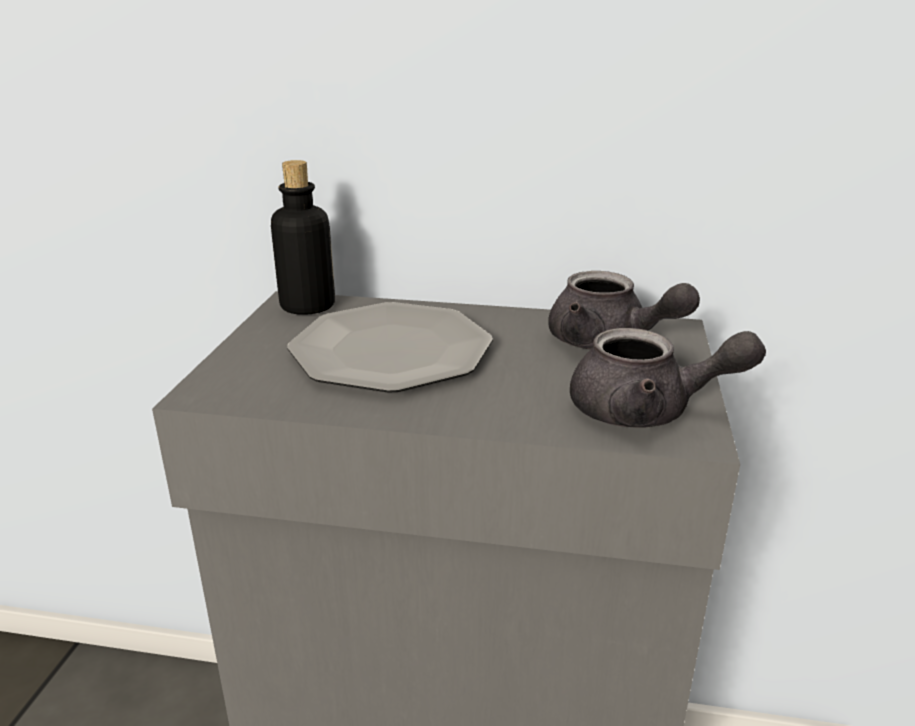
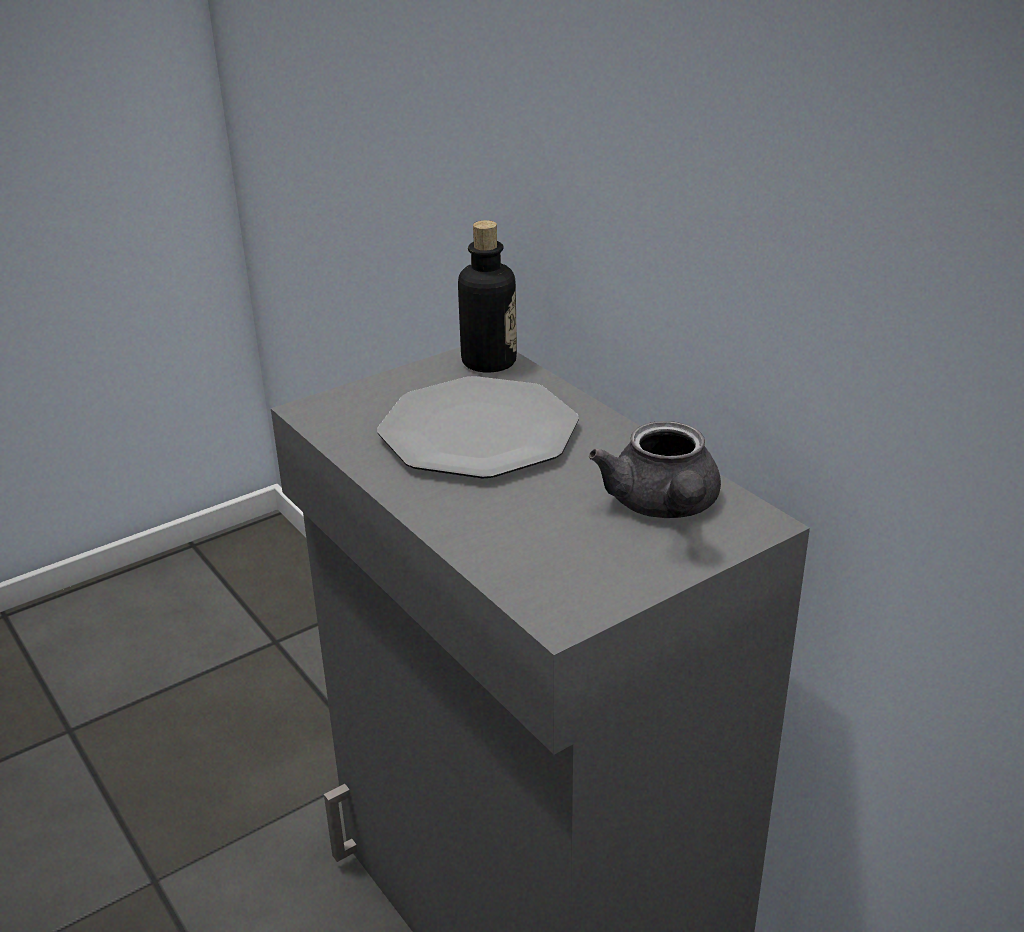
camera: 45 degrees right, 5 degrees up
grey teapot [570,328,766,427] -> none

